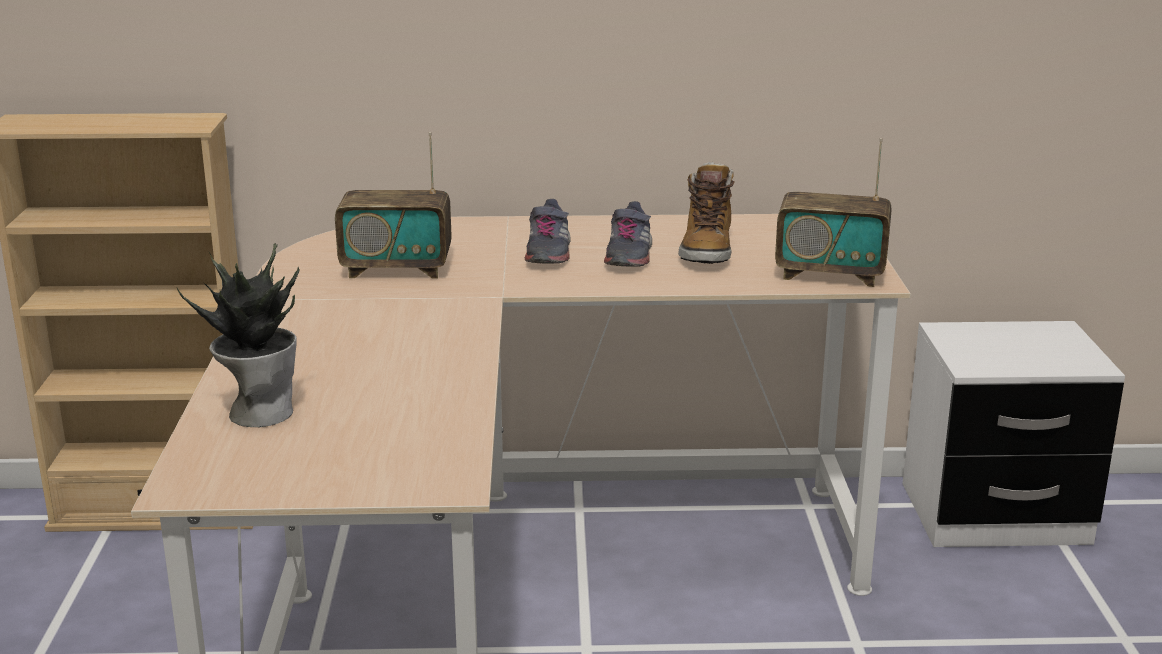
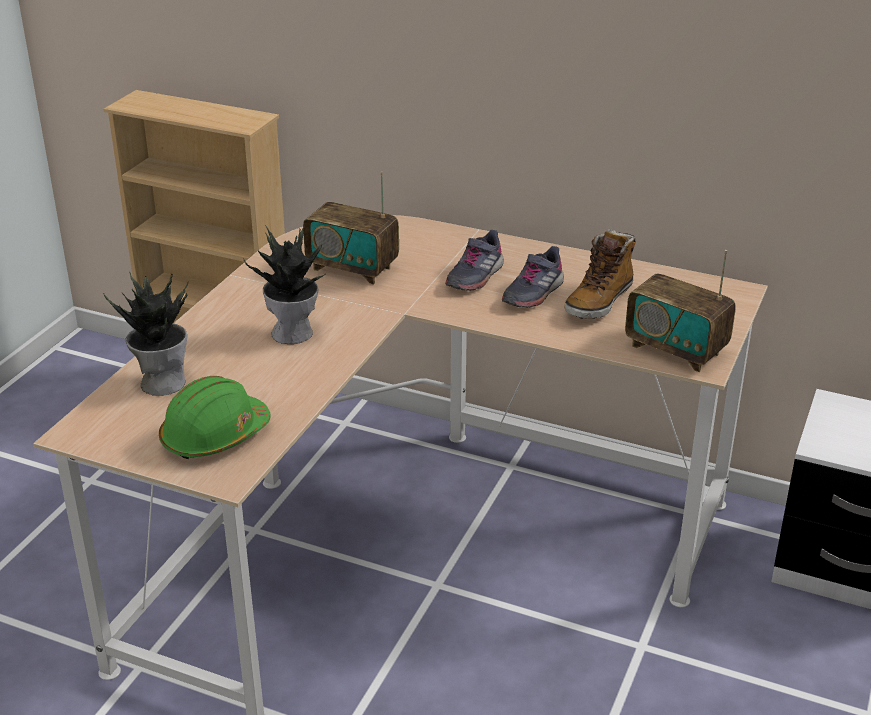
camera: 25 degrees right, 10 degrees up
none -> green hard hat [159,376,271,459]
none -> potted plant [243,225,325,344]

